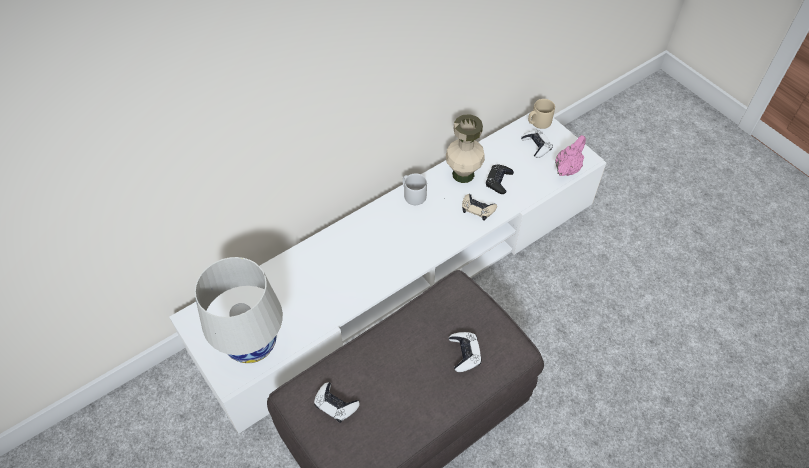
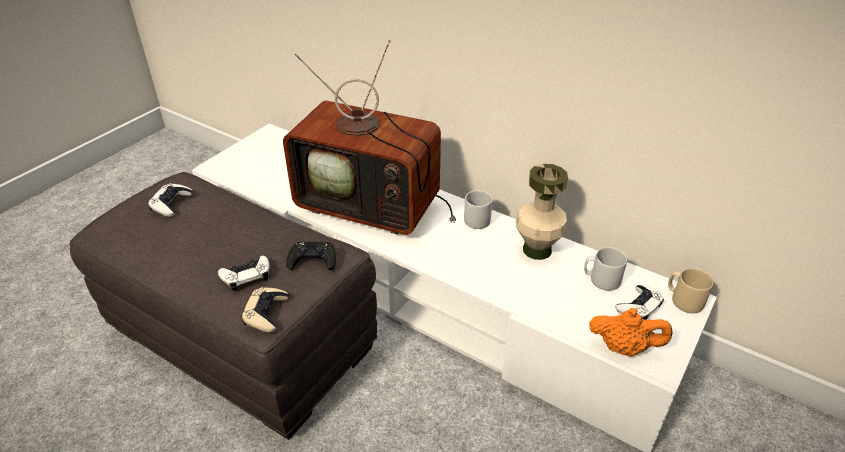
camera: 70 degrees right, 15 degrees down
white table lamp [195,257,283,363] -> none
beige game controller [462,194,497,220] -> beige game controller moved to [241,287,289,332]
black game controller [486,164,514,194] -> black game controller moved to [286,242,336,270]
pink teapot [555,135,586,176] -> orange teapot [589,308,673,357]
none -> television [283,40,456,235]
none -> grey mug [584,247,627,291]

